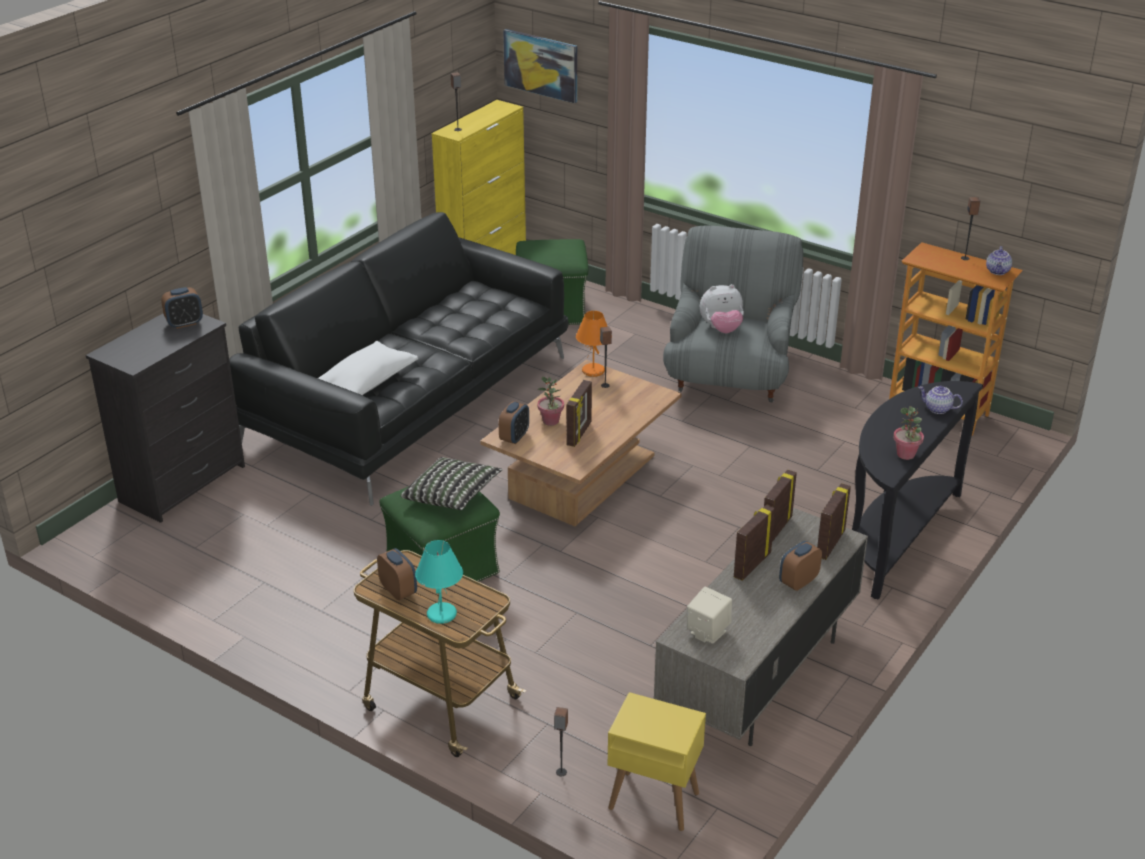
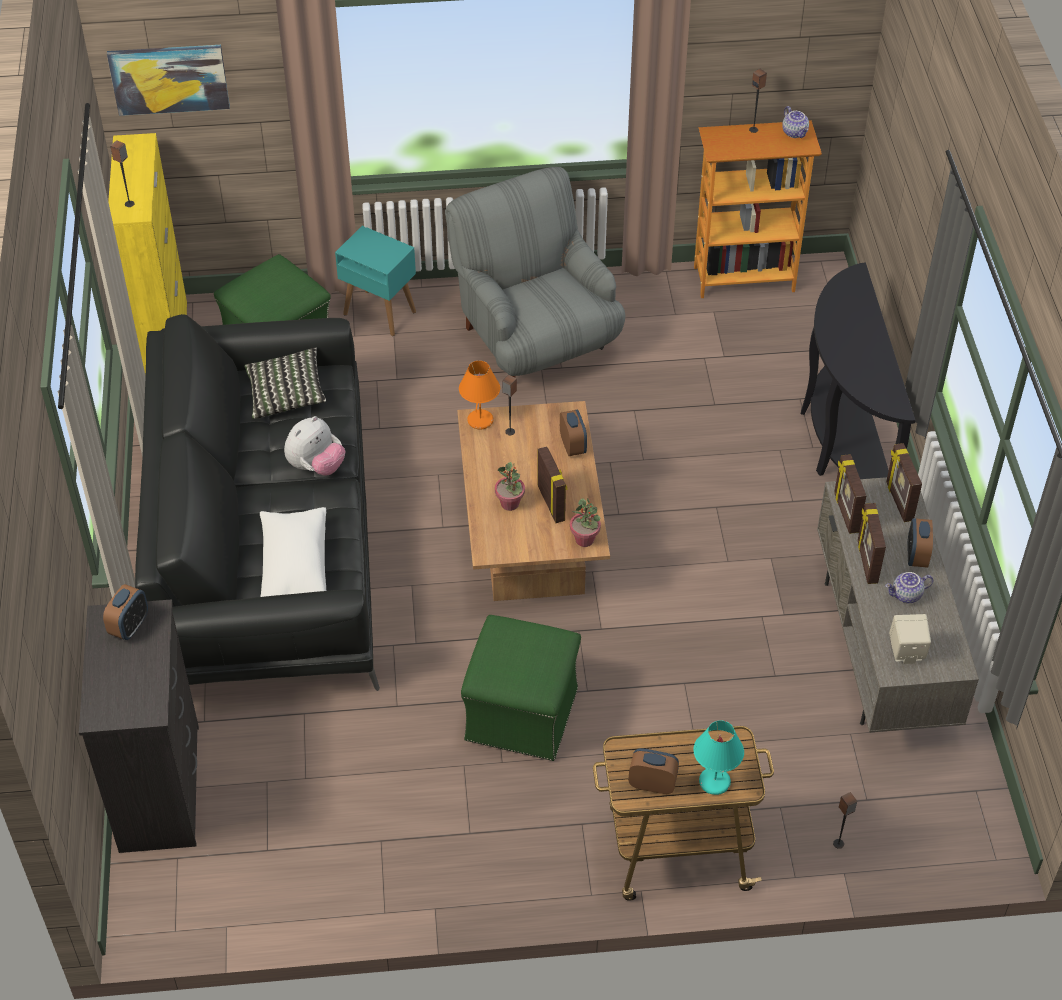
camera: 40 degrees left, 15 degrees up
pillow [400,457,502,510] -> pillow moved to [244,347,326,419]
alarm clock [498,401,529,444] -> alarm clock moved to [560,410,587,456]
yellow side table [608,692,706,831] -> none
plush toy [700,284,744,333] -> plush toy moved to [284,416,345,476]
potted plant [893,406,924,460] -> potted plant moved to [570,498,601,547]
teapot [918,386,963,414] -> teapot moved to [885,572,933,603]
none -> turquoise side table [335,226,416,336]

